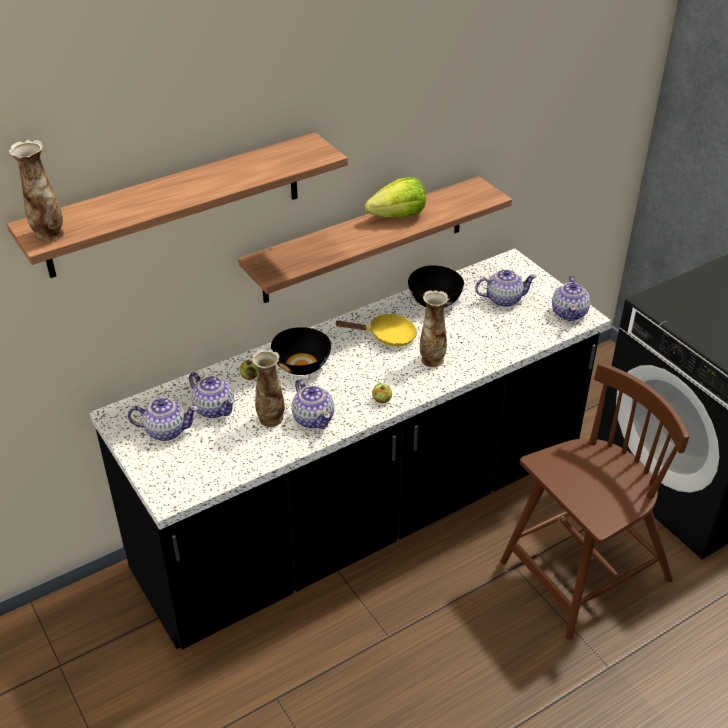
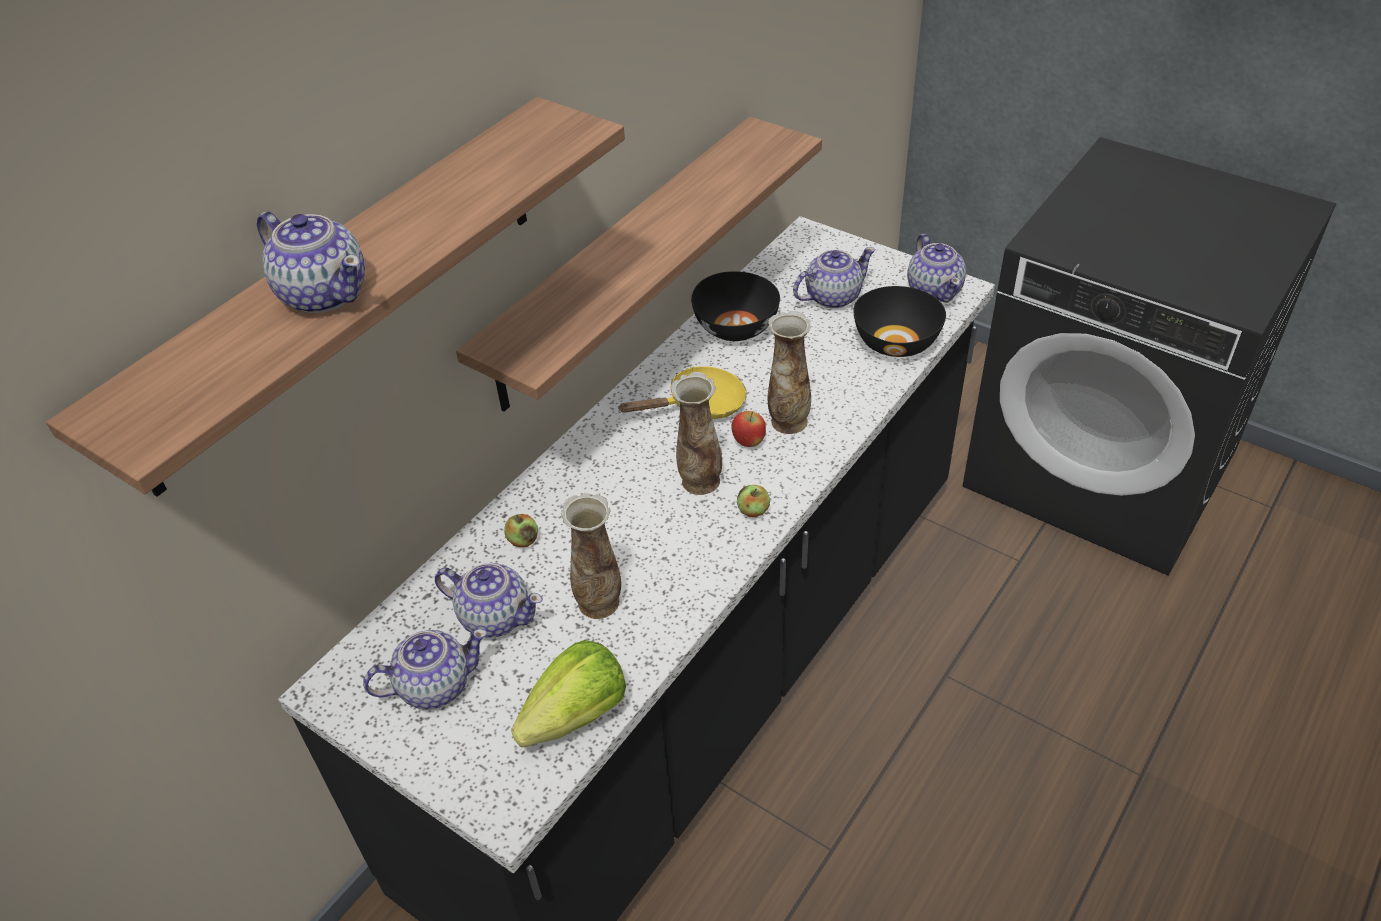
camera: 20 degrees left, 5 degrees up
vase [9,140,64,242] -> vase moved to [671,372,722,495]
black bowl [271,327,331,375] -> black bowl moved to [853,286,946,357]
teapot [292,379,334,429] -> teapot moved to [257,211,365,313]
lettuce [365,177,426,217] -> lettuce moved to [511,640,626,748]
brown chair [500,362,689,640] -> none
none -> apple [732,411,766,447]

